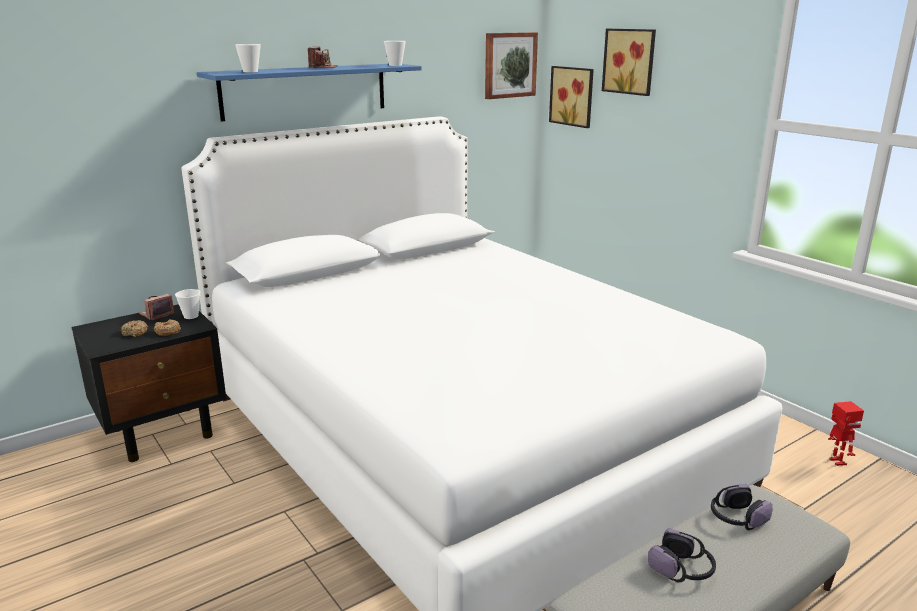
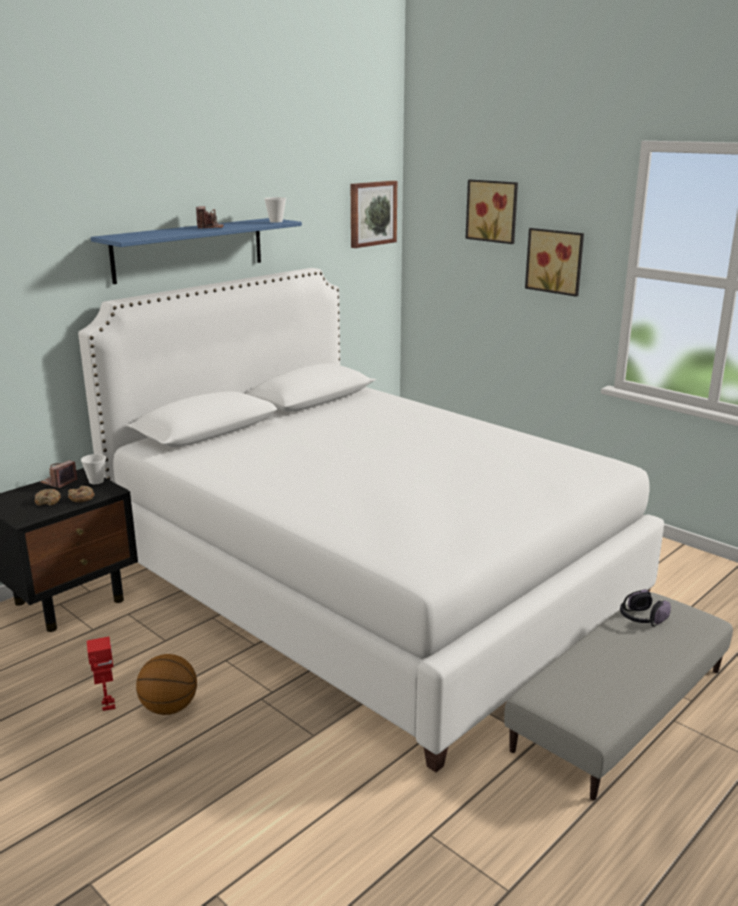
camera: 10 degrees left, 0 degrees up
cup [235,44,261,72] -> none
picture [549,66,594,128] -> picture moved to [525,228,584,297]
headphones [648,528,716,582] -> none
toy robot [828,401,864,466] -> toy robot moved to [87,637,116,711]
none -> basketball [136,654,197,715]

